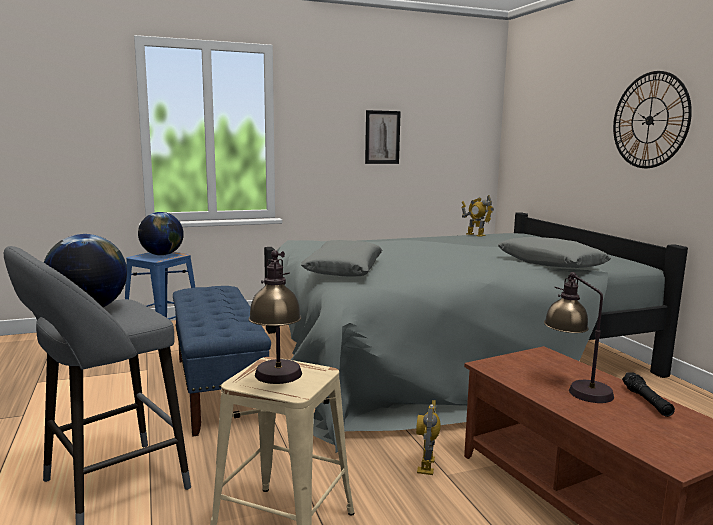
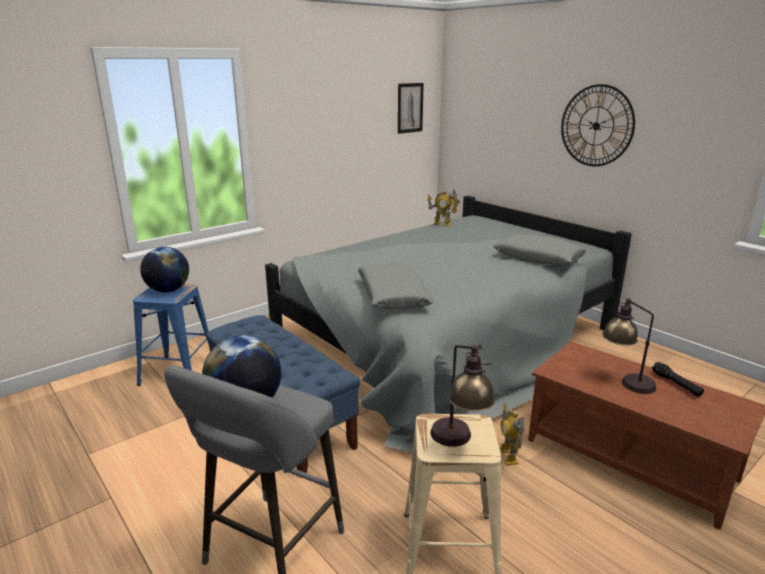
camera: 20 degrees left, 10 degrees up
picture [365,110,401,164] -> picture moved to [398,83,424,134]

